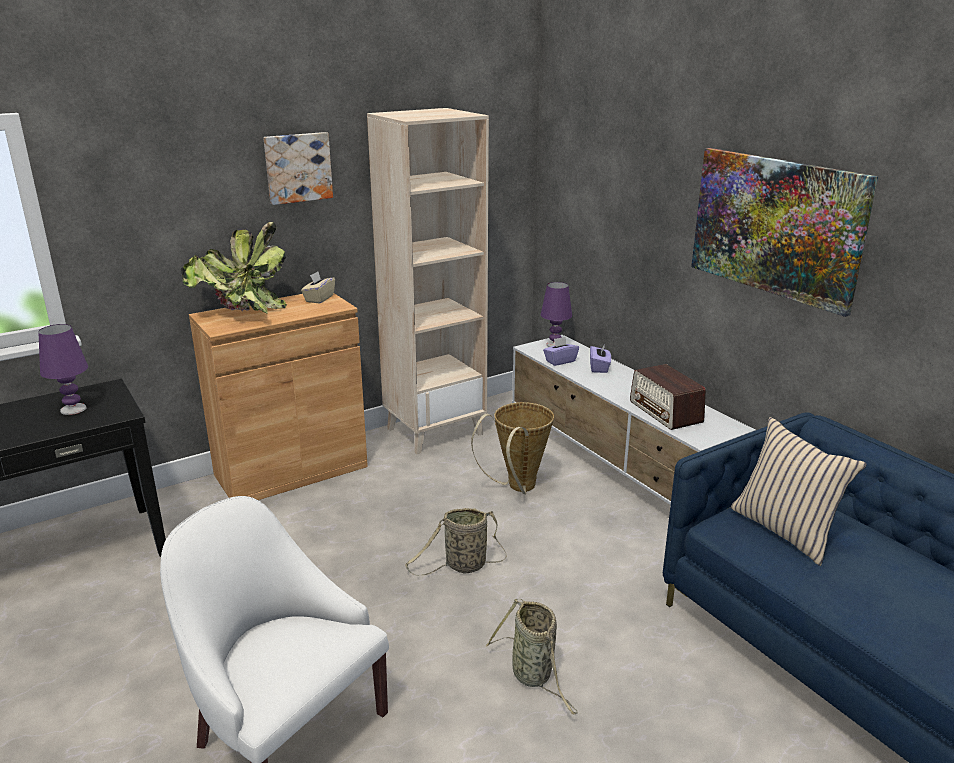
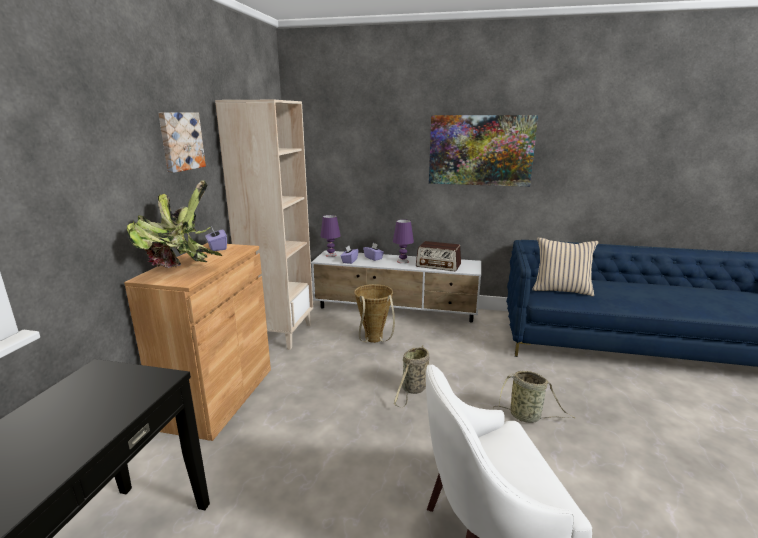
camera: 45 degrees left, 5 degrees down
purple table lamp [38,324,88,415] -> purple table lamp moved to [393,219,414,264]
beige tissue box [301,271,335,303] -> purple tissue box [205,226,227,251]

